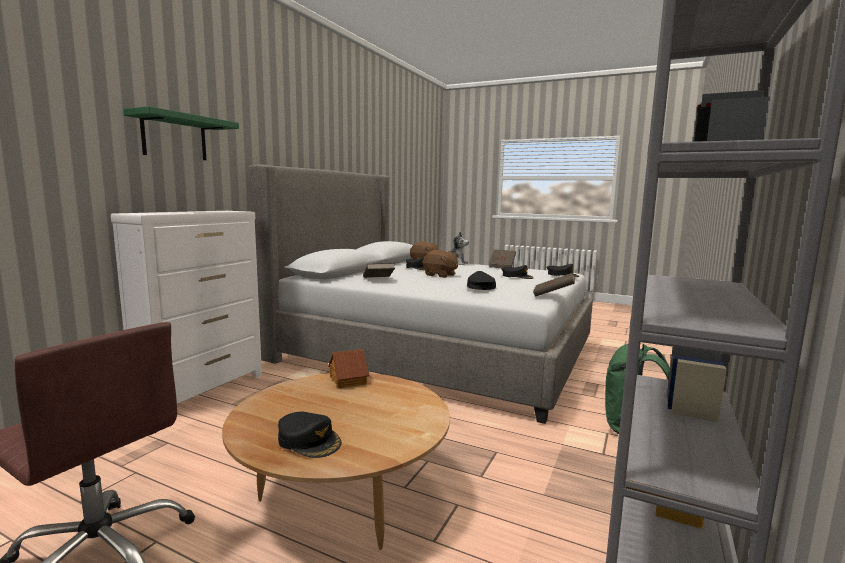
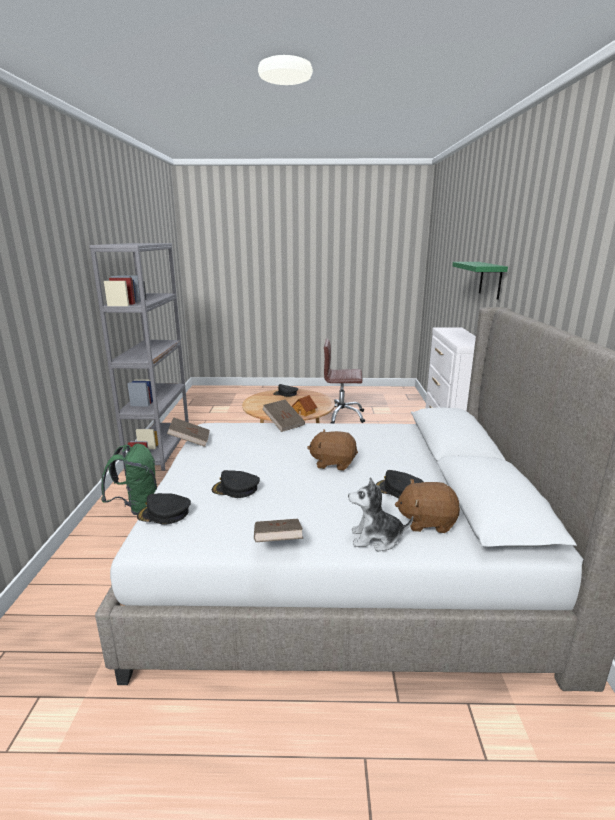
camera: 155 degrees right, 10 degrees up
brown book [363,263,395,278] -> brown book moved to [262,400,305,432]
black cap [467,271,496,290] -> none

